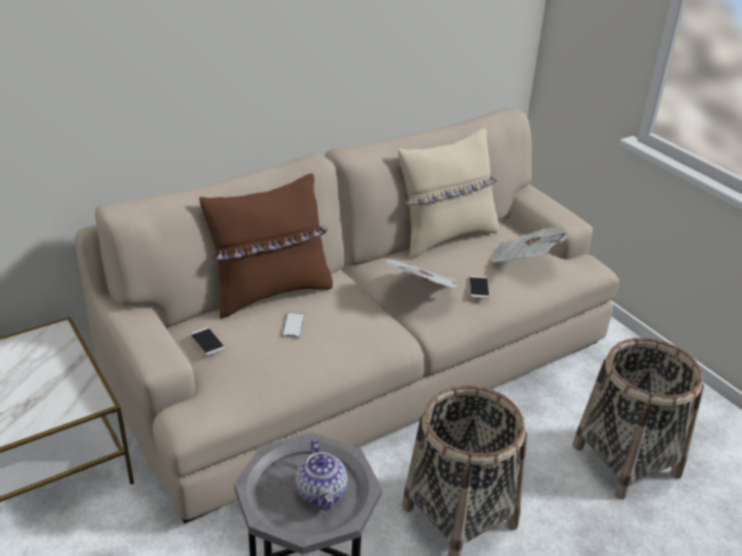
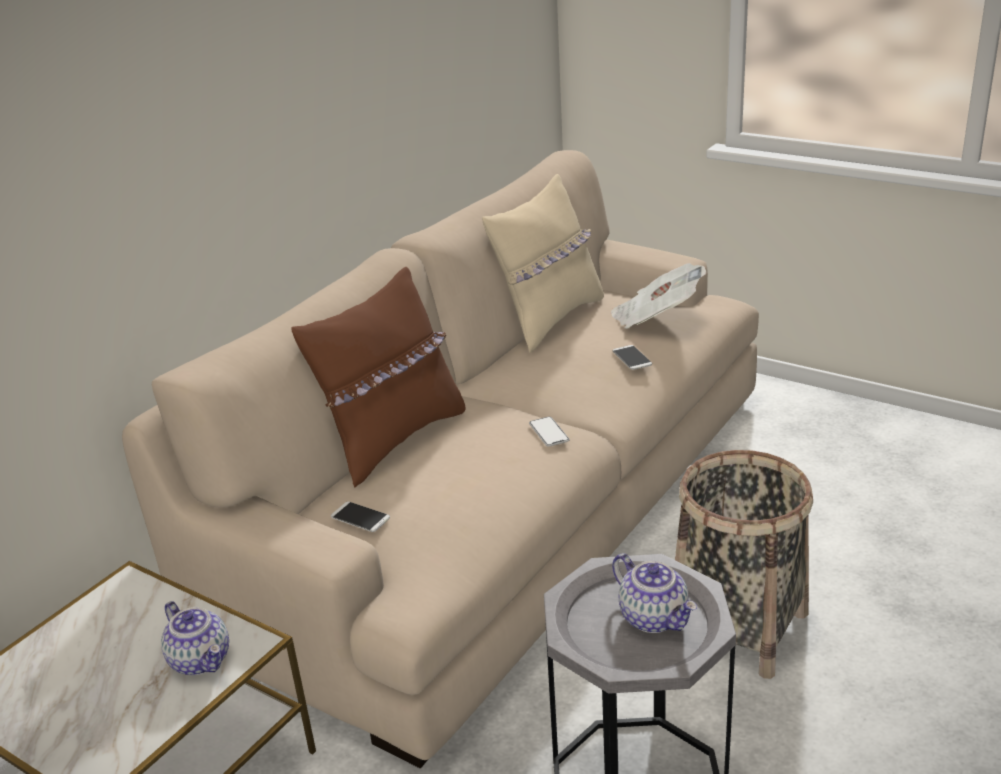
camera: 20 degrees left, 5 degrees down
phone [282,312,305,338] -> phone moved to [529,417,569,447]
newspaper [385,259,459,289] -> none
basket [572,338,704,499] -> none
none -> teapot [161,601,229,675]

